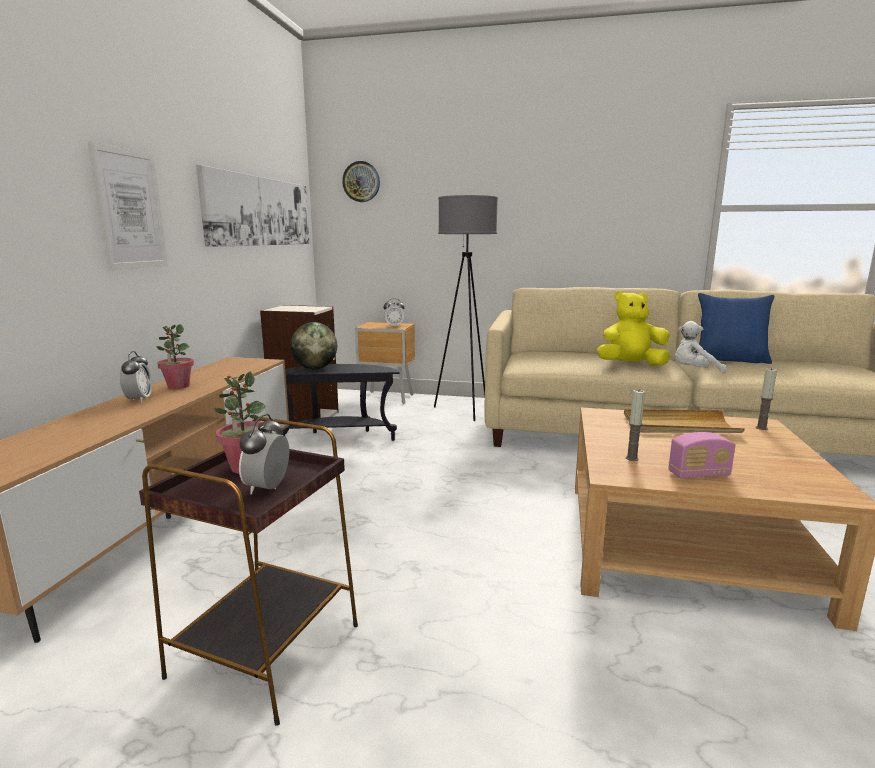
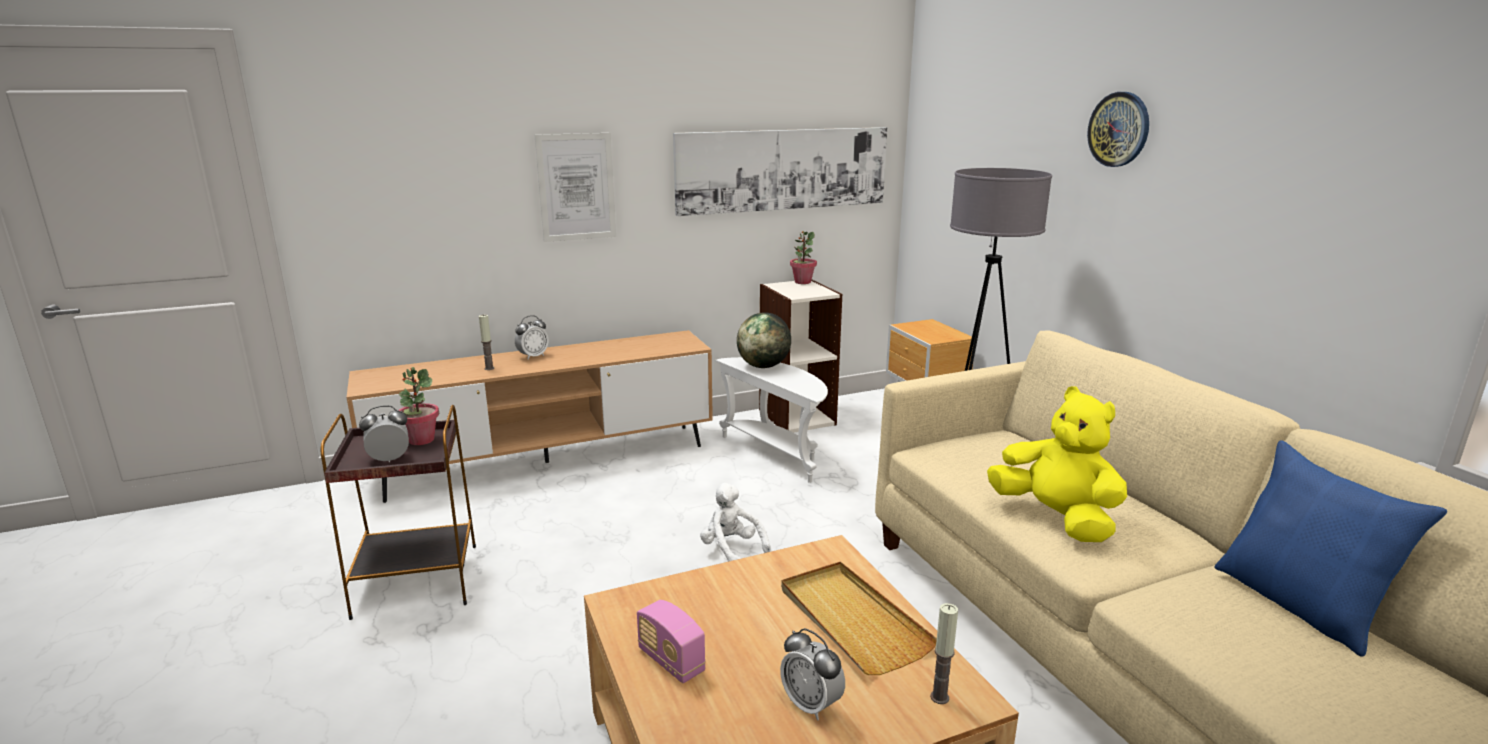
camera: 55 degrees right, 5 degrees up
potted plant [156,324,194,389] -> potted plant moved to [790,231,817,284]
black side table [282,364,400,441] -> white side table [715,357,828,483]
wall clock [342,161,380,202] -> wall clock moved to [1087,92,1149,167]
alarm clock [383,298,405,327] -> alarm clock moved to [780,628,845,720]
candle [626,389,645,461] -> candle moved to [479,315,494,370]
white plush toy [675,321,727,374] -> white plush toy moved to [700,483,771,562]

